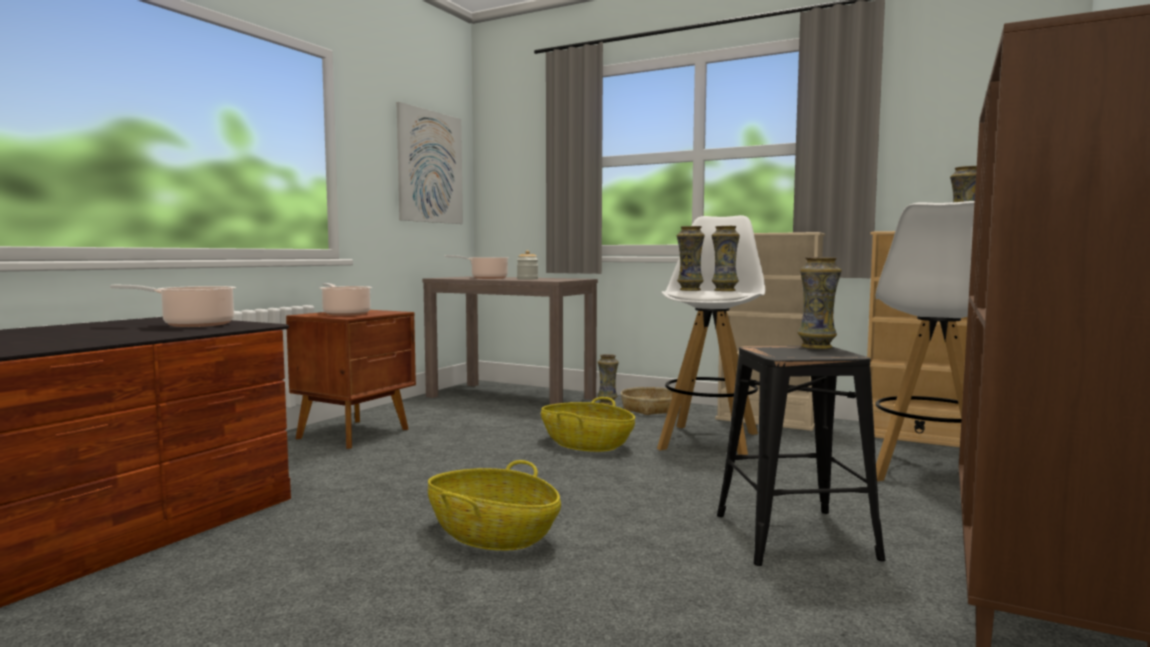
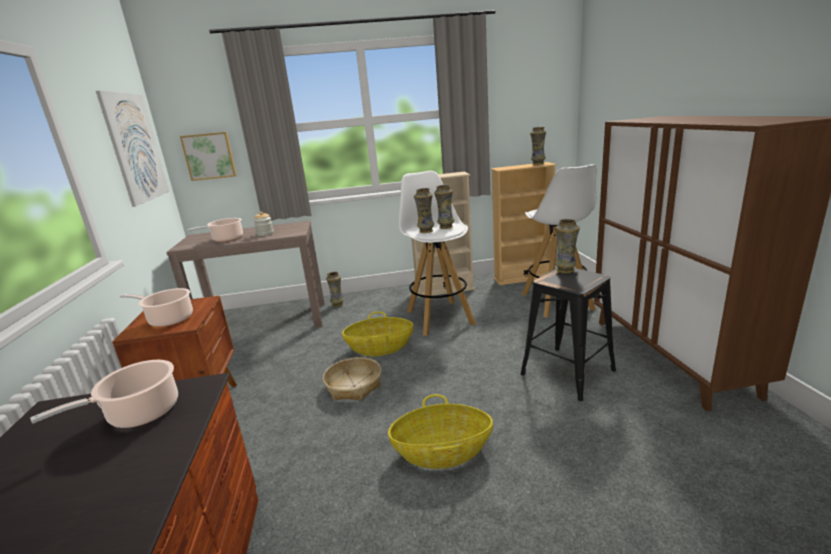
camera: 35 degrees left, 15 degrees up
basket [621,387,674,415] -> basket moved to [323,357,381,401]
none -> picture [180,132,237,181]

